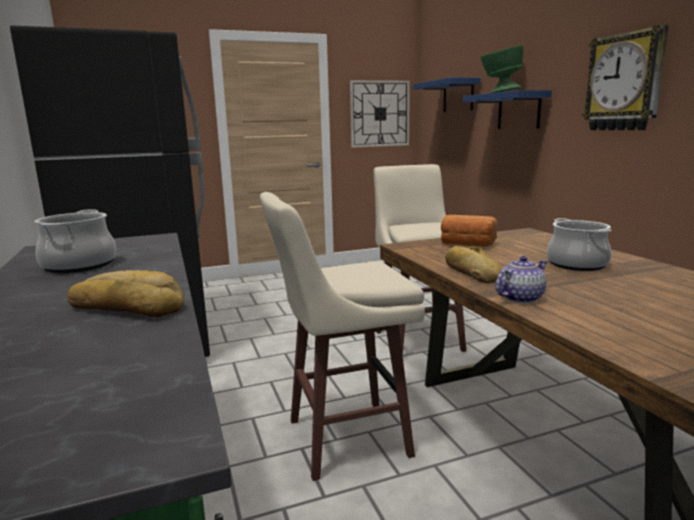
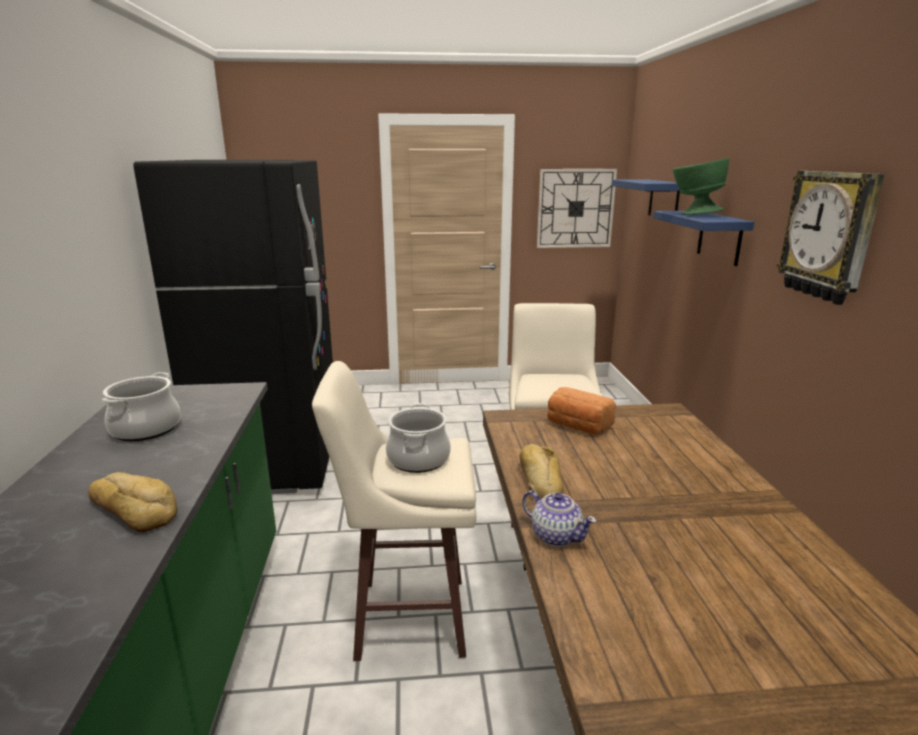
camera: 15 degrees right, 5 degrees up
teapot [495,256,548,303] -> teapot turned 60 degrees clockwise [522,490,597,547]
cooking pot [547,218,612,271] -> cooking pot moved to [386,403,451,473]

